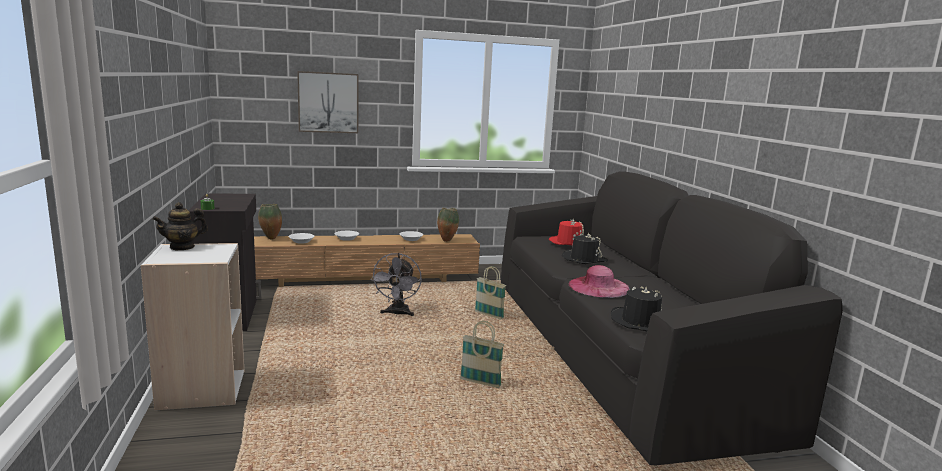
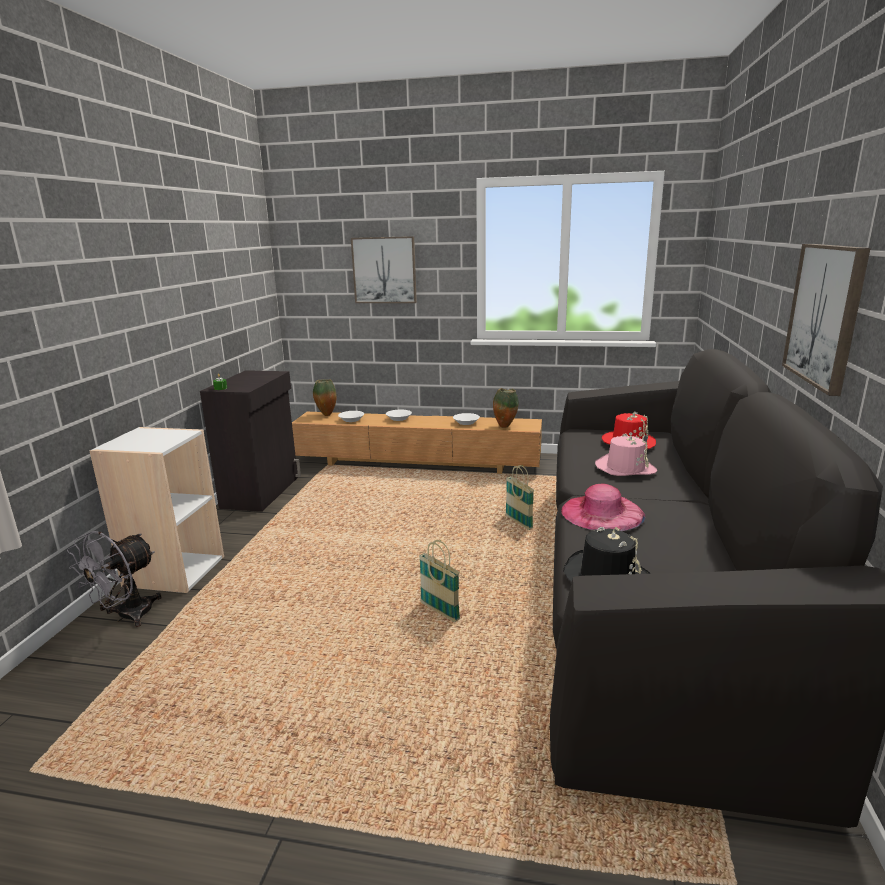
camera: 25 degrees right, 5 degrees up
teapot [153,202,208,250] -> none
grey fan [371,253,422,316] -> grey fan moved to [67,531,162,627]
black hat [562,233,608,264] -> pink hat [595,434,657,476]
none -> picture [782,244,871,396]

